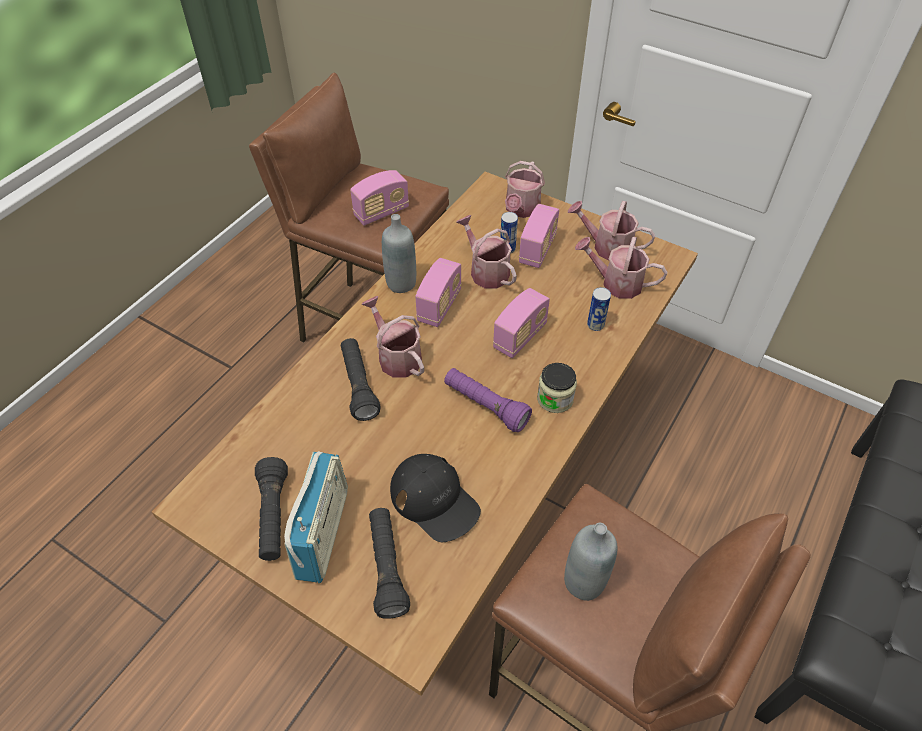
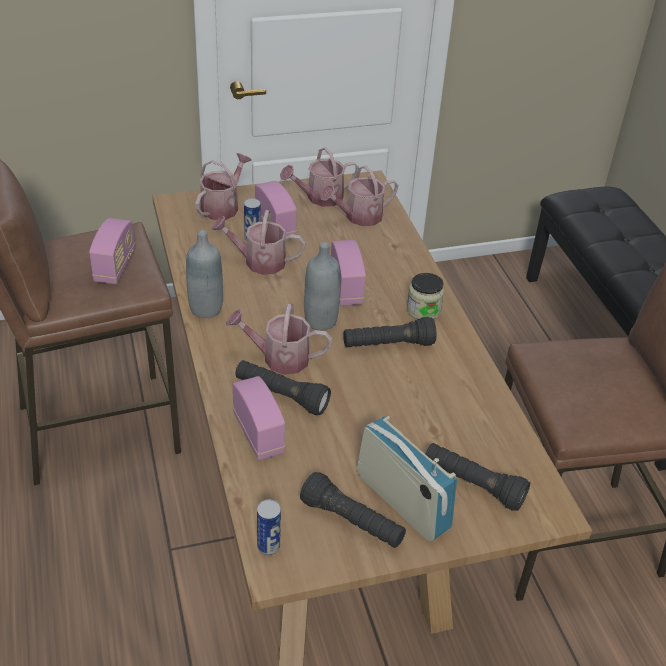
camera: 50 degrees left, 10 degrees down
black cap [390,454,481,542] -> none
radio [415,258,462,327] -> radio moved to [233,376,285,460]
purple flashlight [444,368,532,432] -> black flashlight [343,317,437,348]
watering can [505,161,545,218] -> watering can turned 120 degrees counterclockwise [195,153,251,220]
grey bottle [564,523,617,601] -> grey bottle moved to [304,242,341,331]
can [587,287,611,331] -> can moved to [257,500,281,555]

